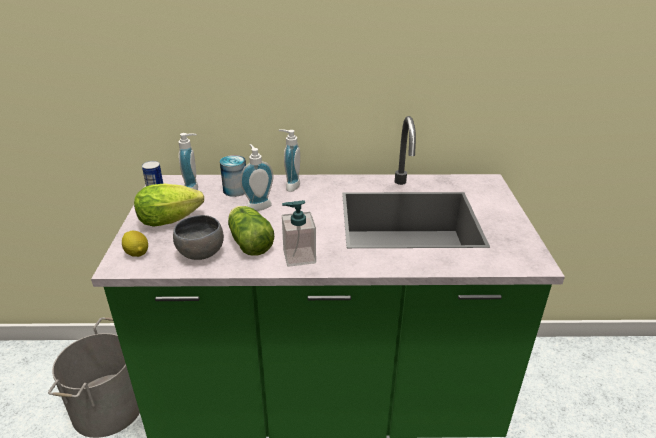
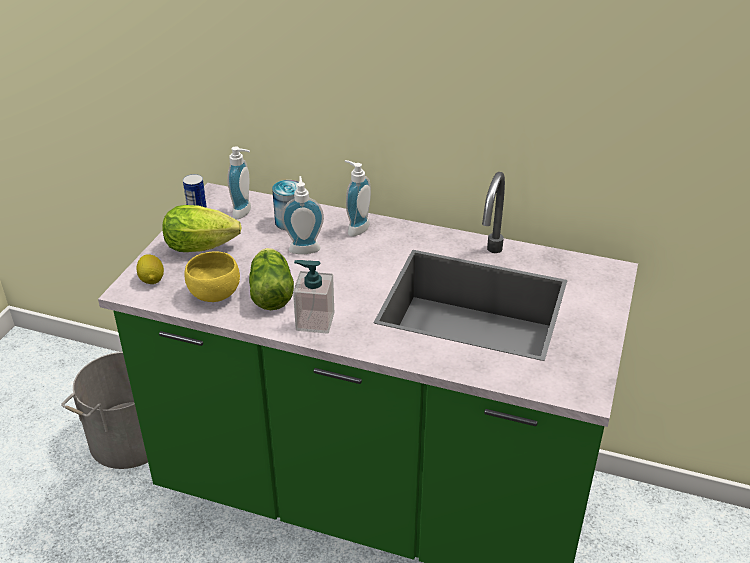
camera: 20 degrees right, 5 degrees up
grey bowl [173,215,224,260] -> yellow bowl [185,251,240,302]

